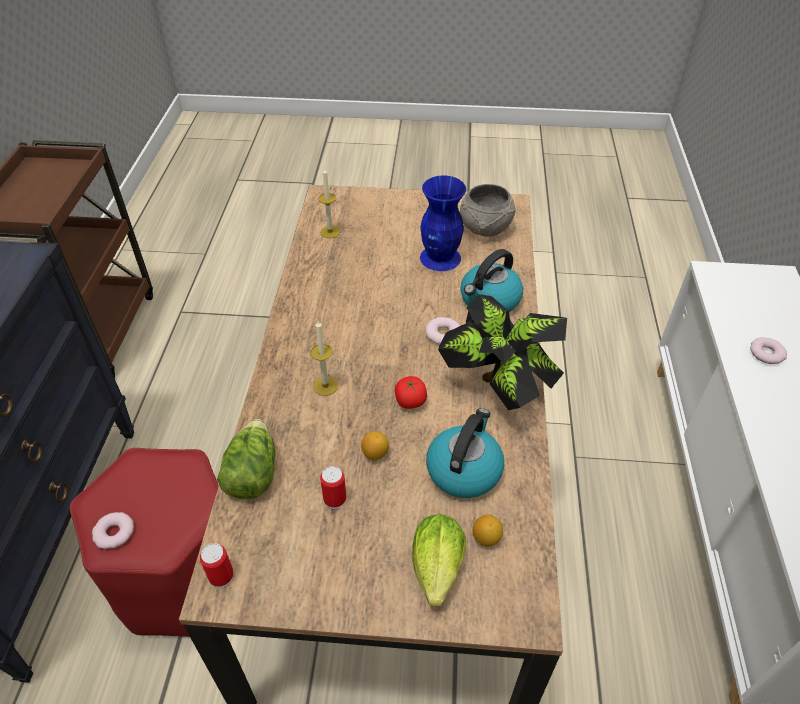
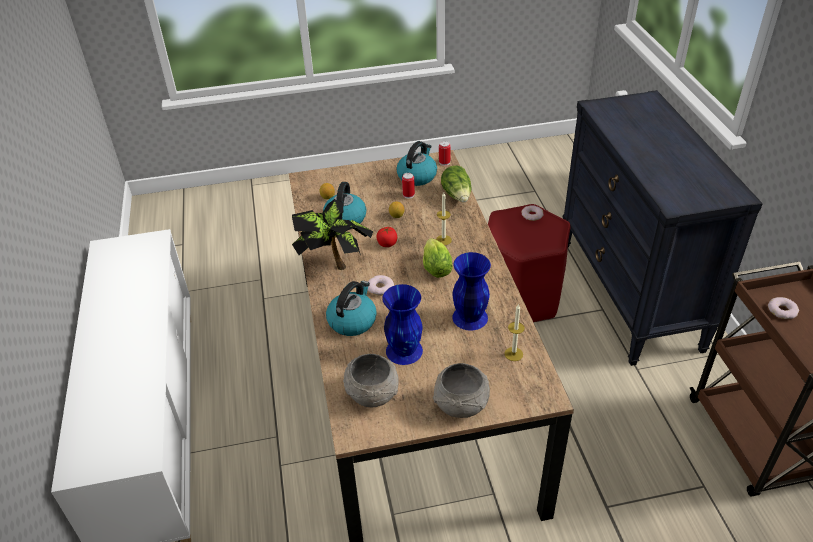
camera: 165 degrees right, 5 degrees down
lettuce [412,514,466,606] -> lettuce moved to [423,238,453,278]
donut [750,337,787,364] -> donut moved to [768,297,799,319]
none -> kettle [396,141,437,186]
none -> grey bowl [433,363,490,418]
none -> blue vase [452,252,491,331]

